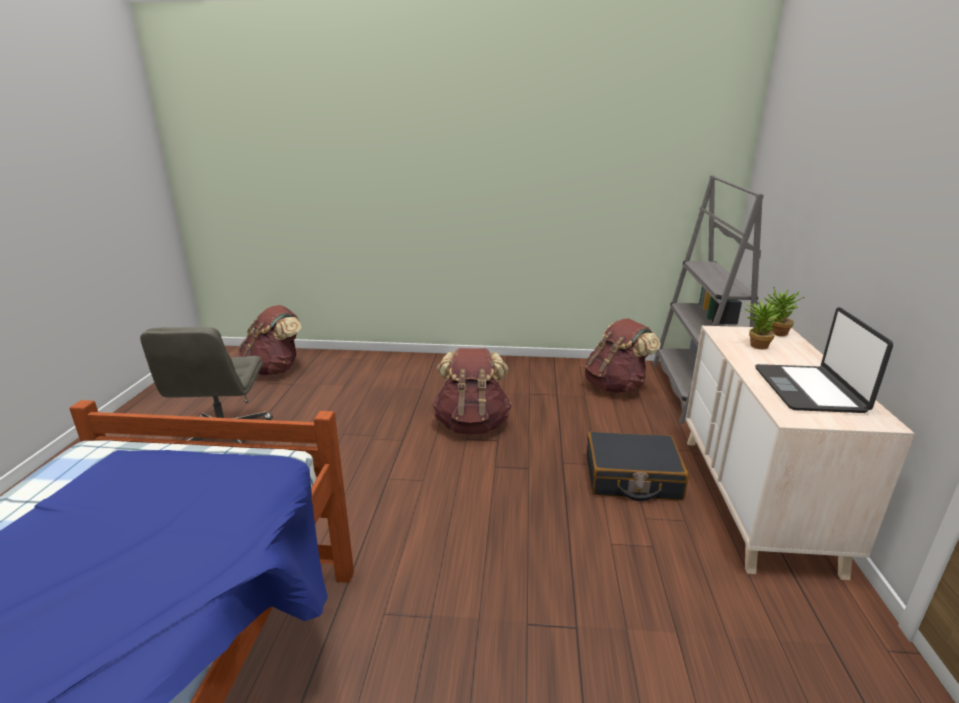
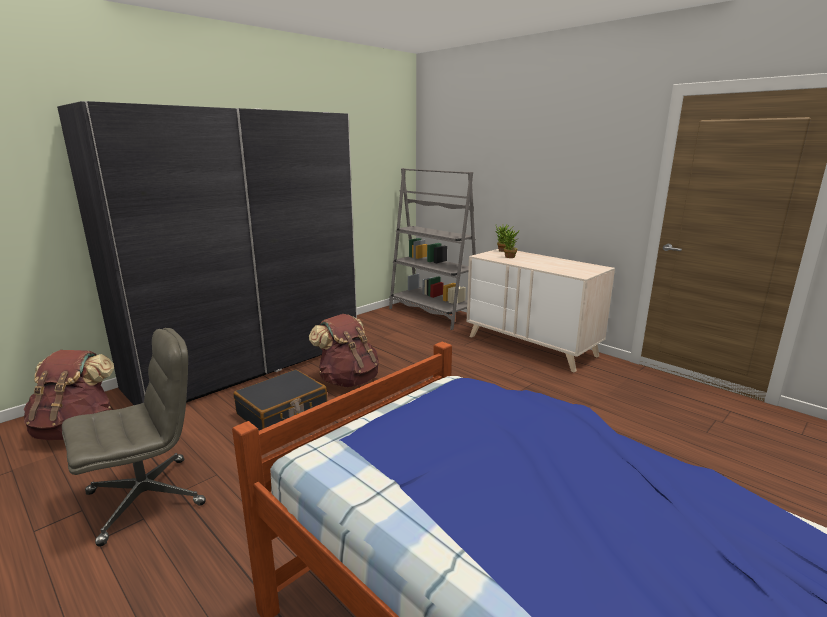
camera: 50 degrees left, 5 degrees down
grey office chair [140,327,273,443] -> grey office chair turned 75 degrees counterclockwise [62,328,206,547]
brown backpack [585,318,661,393] -> none
black suitcase [587,432,689,501] -> black suitcase moved to [233,370,327,431]
laptop [755,307,893,413] -> none
none -> grey wardrobe [57,101,357,405]

